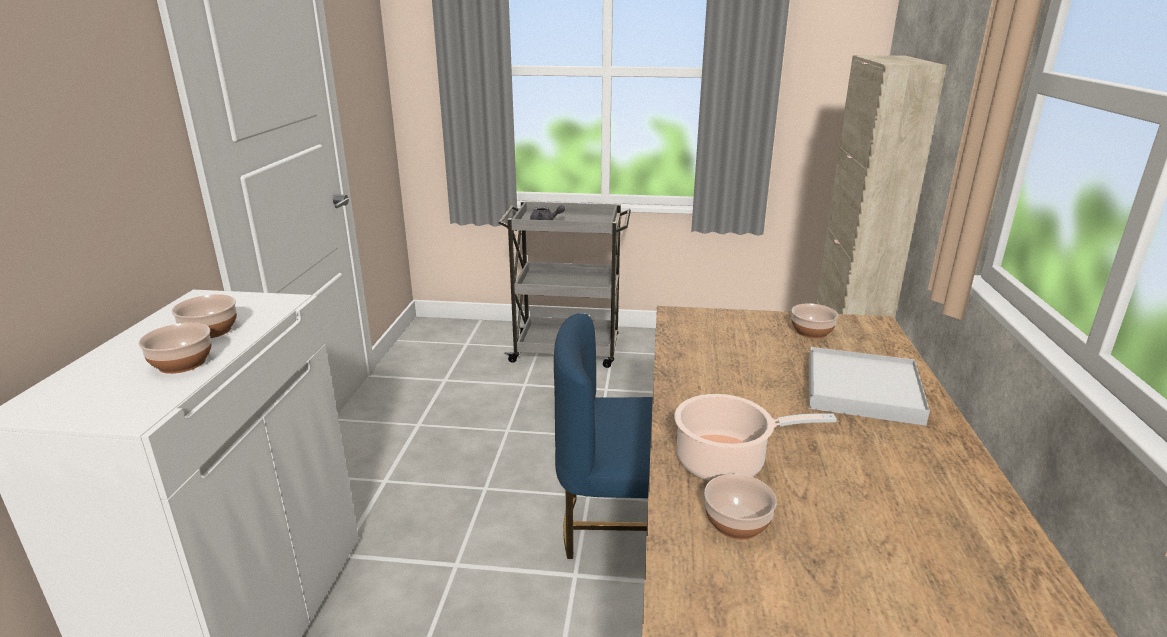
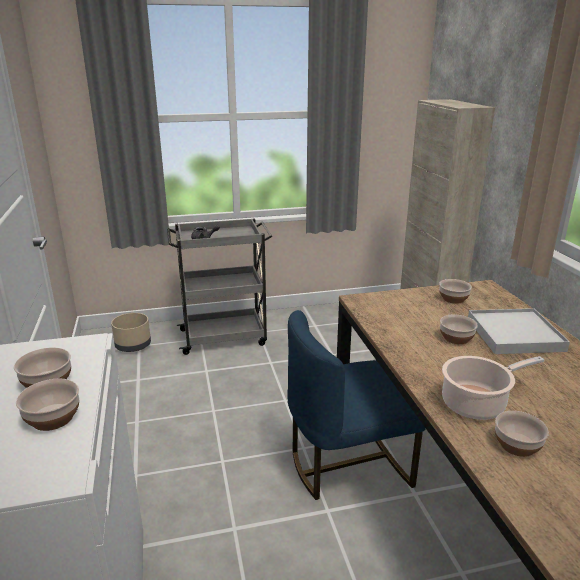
camera: 20 degrees left, 0 degrees up
none -> beige planter [111,313,151,352]
none -> bowl [440,315,478,344]

